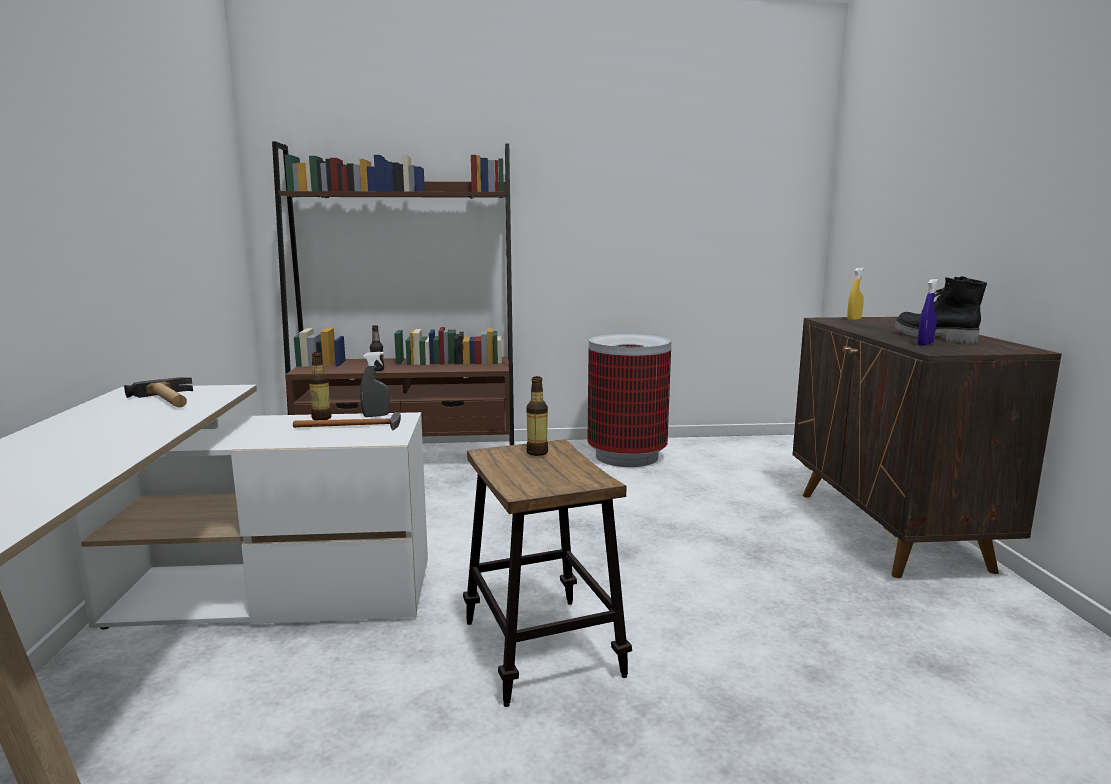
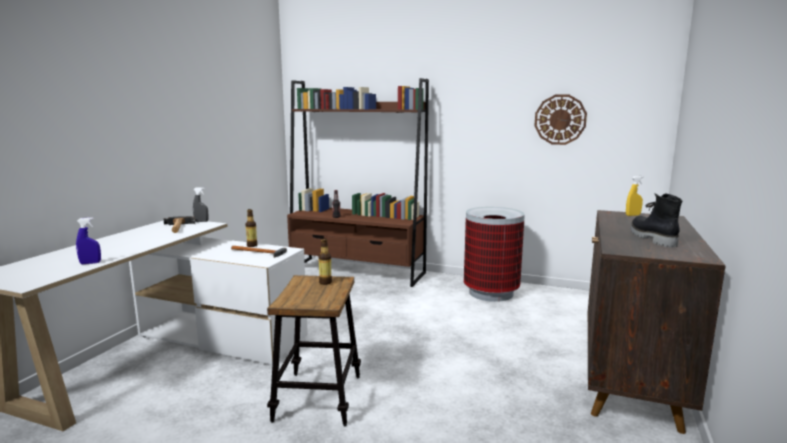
camera: 25 degrees right, 0 degrees up
grey spray bottle [360,352,390,417] -> grey spray bottle moved to [193,187,208,222]
blue spray bottle [917,279,939,346] -> blue spray bottle moved to [76,217,101,264]
none -> wall clock [535,95,587,145]

